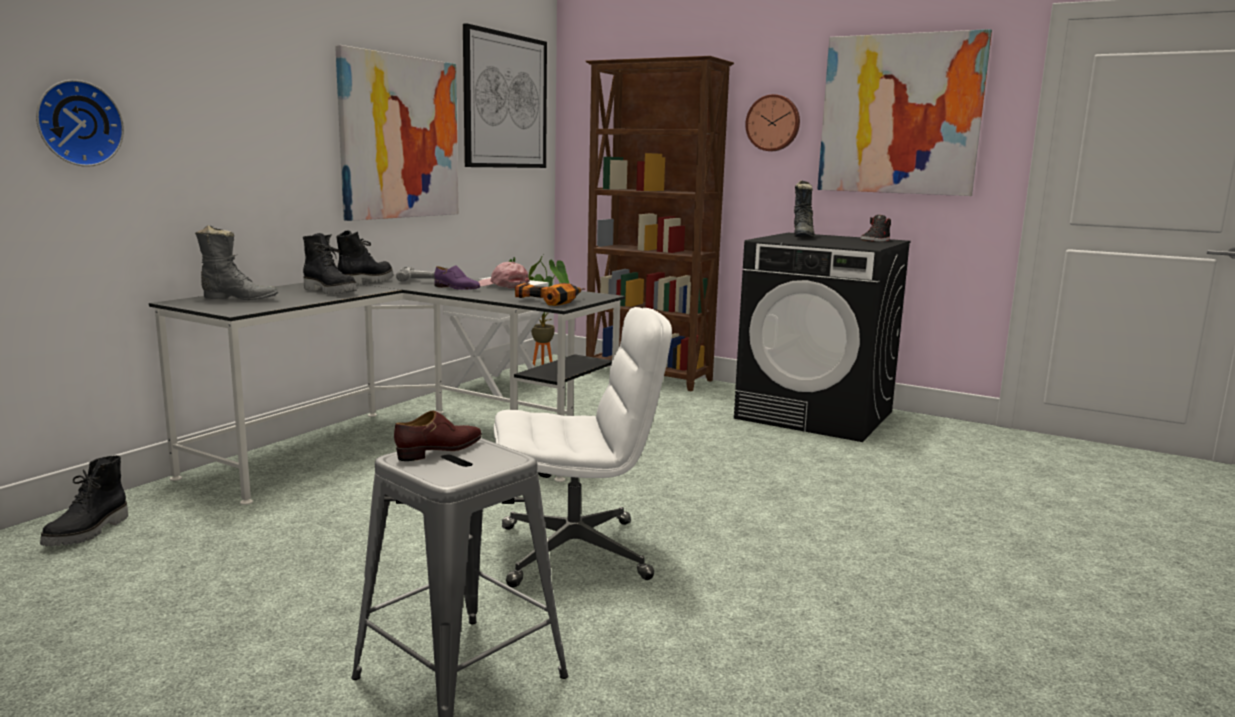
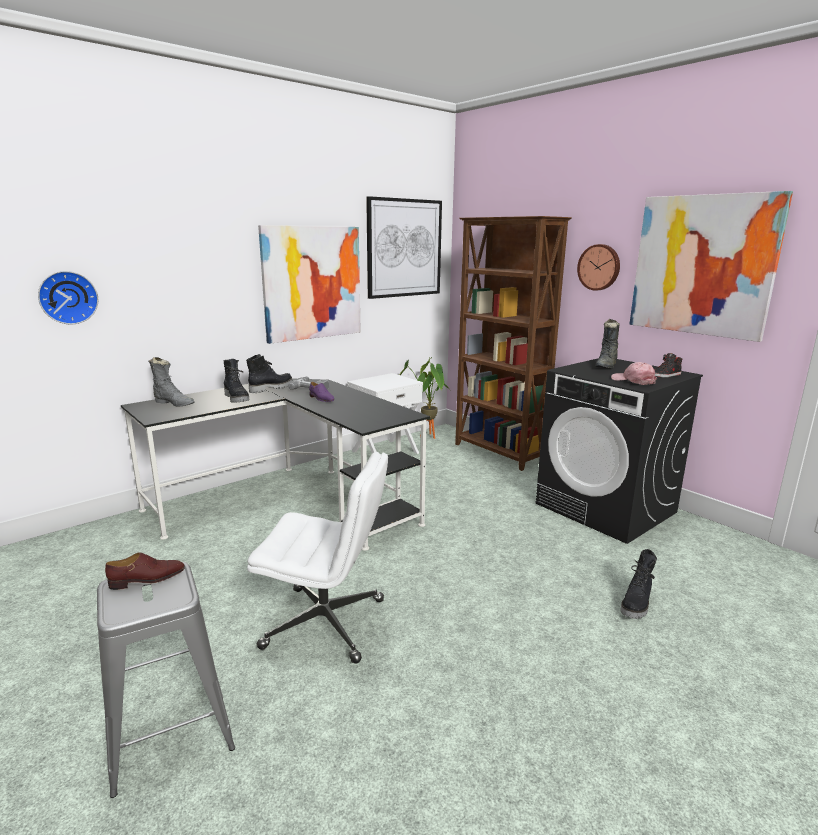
camera: 20 degrees right, 5 degrees up
black boot [40,455,128,546] -> black boot moved to [620,549,657,619]
pink cap [479,262,530,288] -> pink cap moved to [611,362,657,385]
power drill [515,283,585,306] -> none

